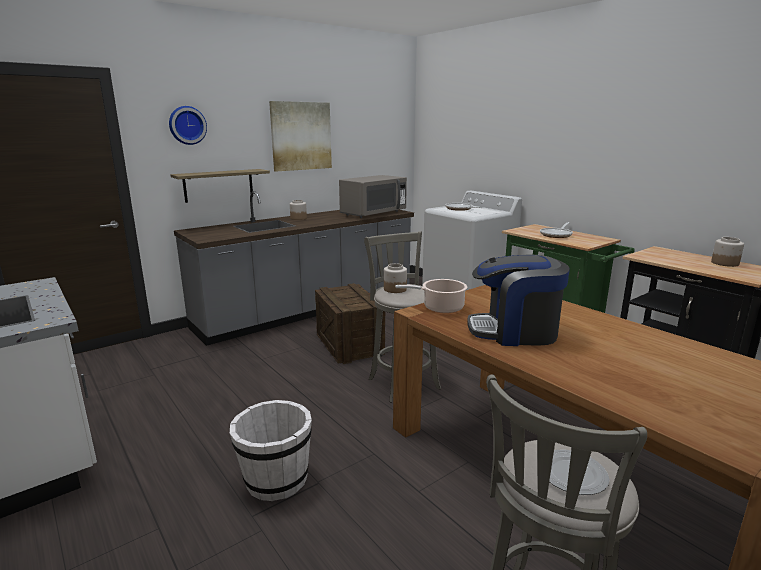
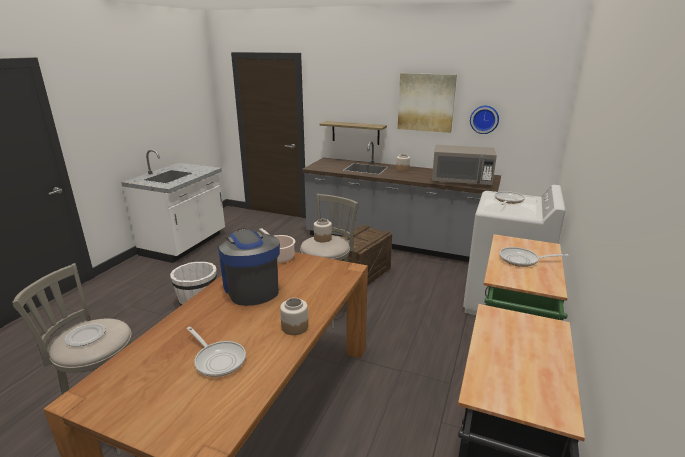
camera: 60 degrees right, 5 degrees up
wall clock [169,106,207,145] -> wall clock moved to [470,106,499,134]
jar [711,237,744,267] -> jar moved to [280,298,308,335]
none -> frying pan [187,327,246,377]

